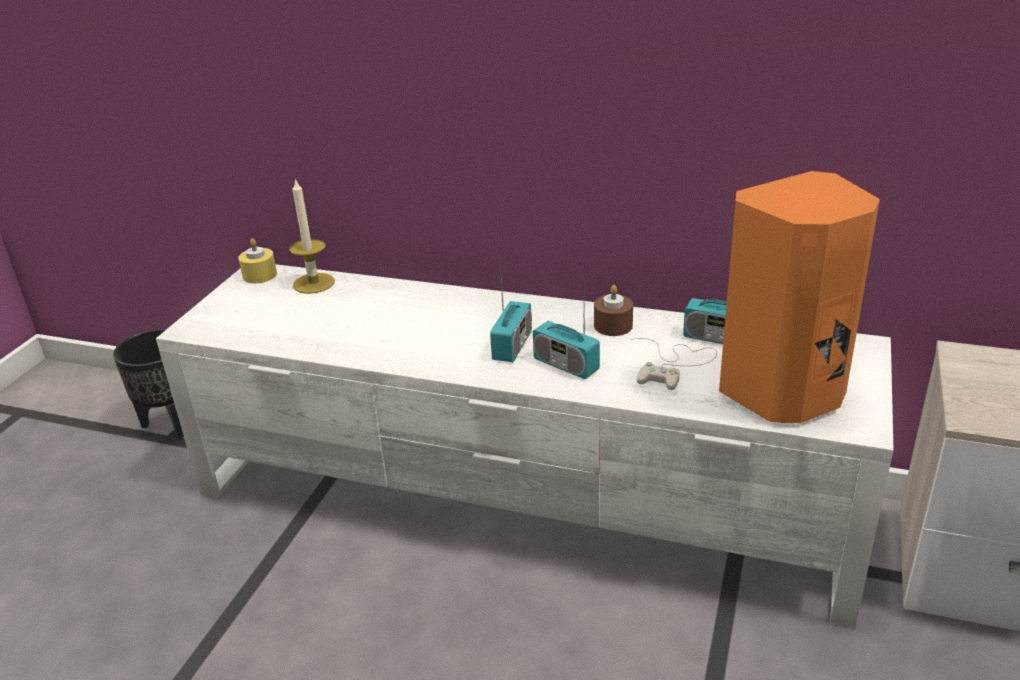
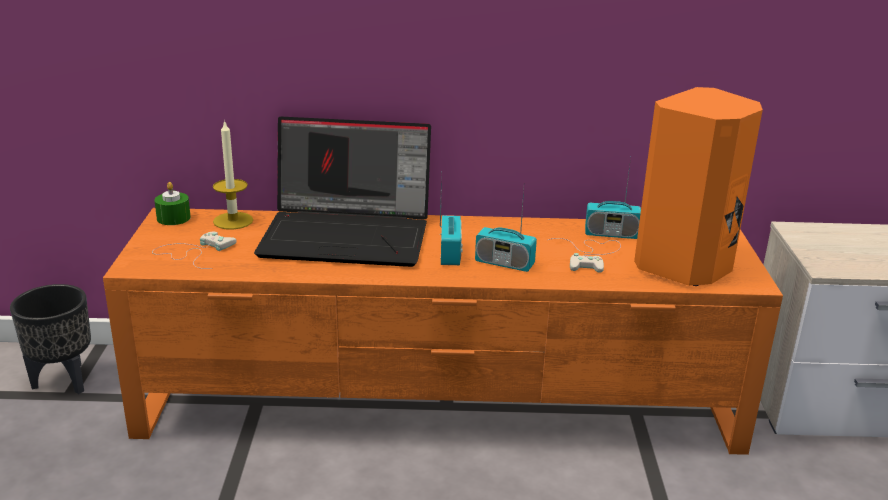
camera: 20 degrees left, 5 degrees down
white tv stand [156,264,893,628] -> orange tv stand [103,208,783,455]
yellow candle [238,238,277,283] -> green candle [154,182,191,225]
brown candle [594,285,633,336] -> none
none -> white game controller [152,232,236,269]
none -> laptop [254,117,431,267]

